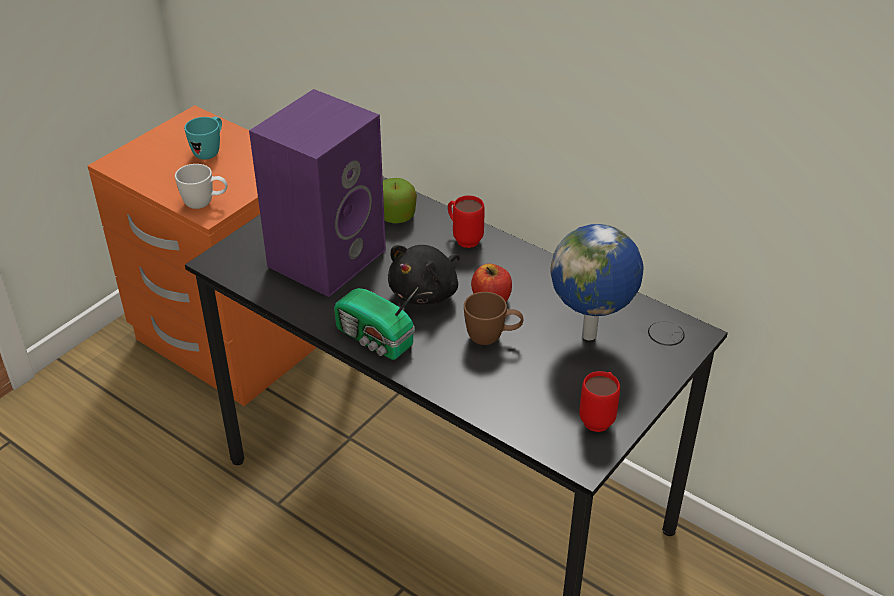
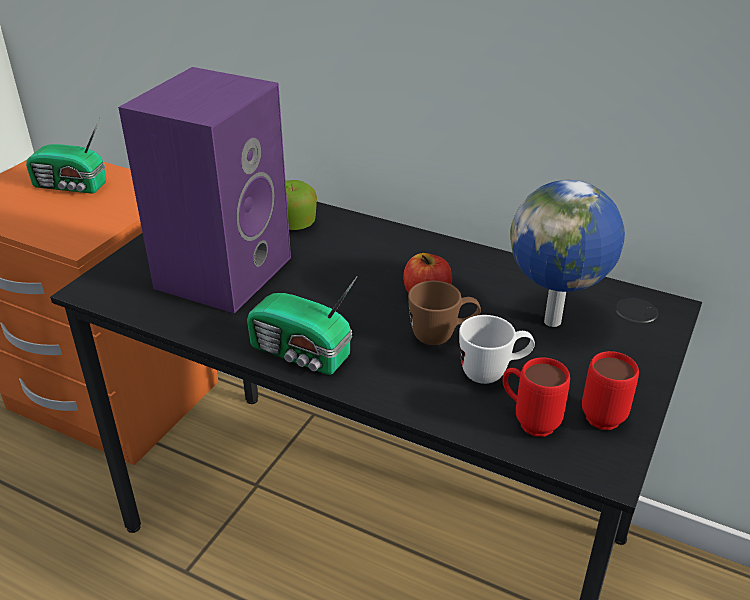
camera: 10 degrees left, 5 degrees down
white mug [175,164,228,209] -> white mug moved to [459,315,535,384]
turquoise mug [184,117,222,160] -> radio [26,118,106,194]
black plush toy [388,245,460,304] -> none
red mug [448,196,485,248] -> red mug moved to [502,357,570,437]

